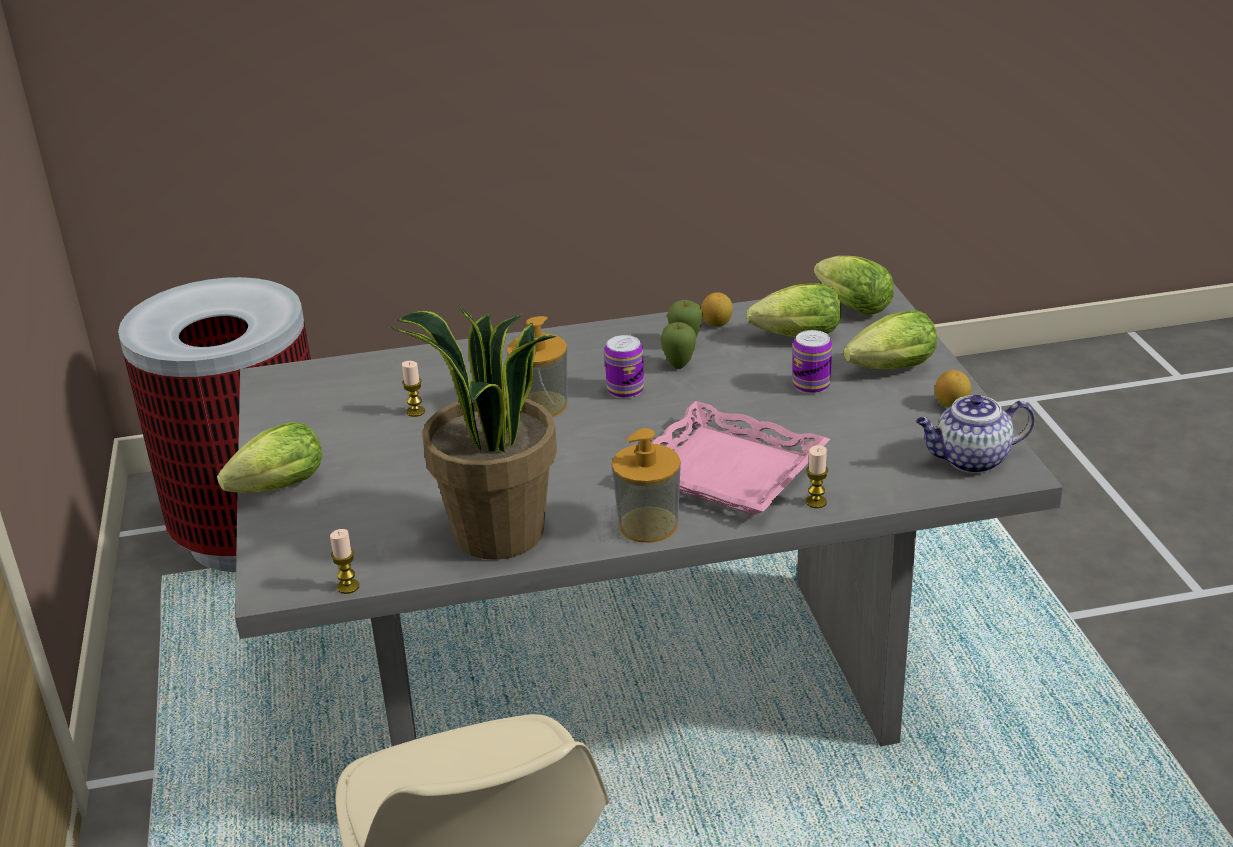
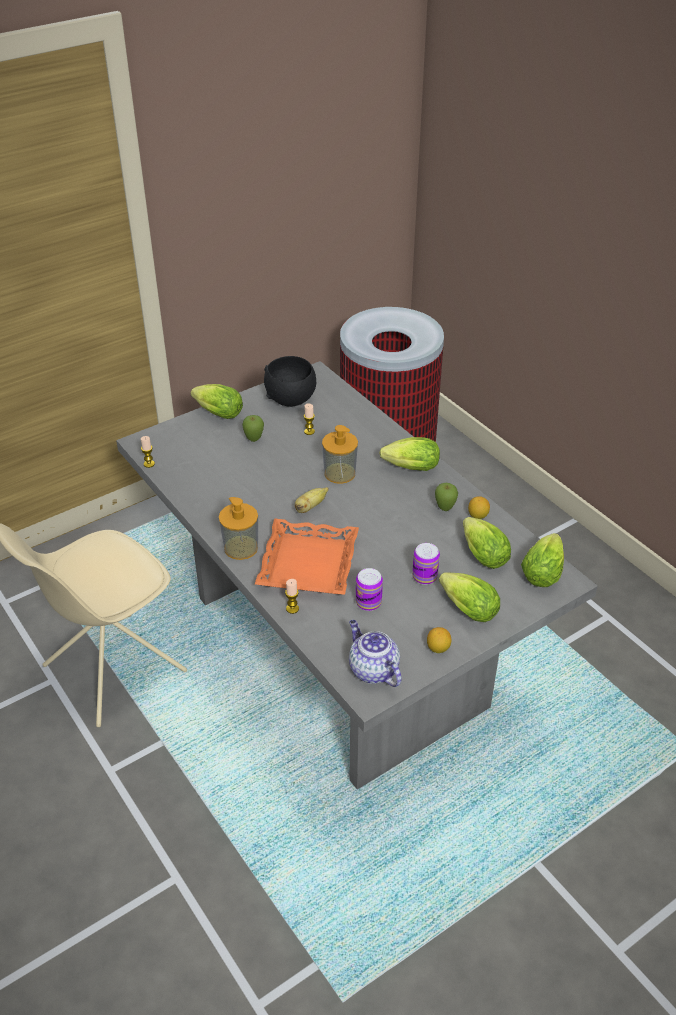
camera: 65 degrees right, 10 degrees up
potted plant [390,306,557,560] -> none
can [605,335,644,399] -> can moved to [356,568,383,611]
pink tray [651,401,830,515] -> orange tray [255,518,359,595]
apple [660,322,697,369] -> apple moved to [242,415,264,442]
none -> black bowl [264,356,316,407]
none -> banana [295,487,328,513]
none -> lettuce [379,437,440,471]

